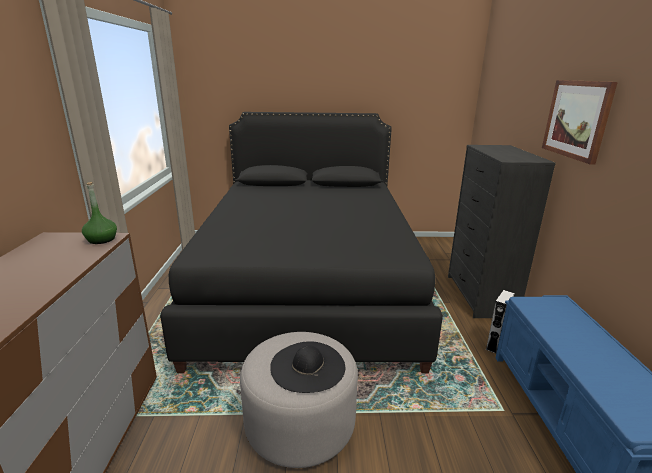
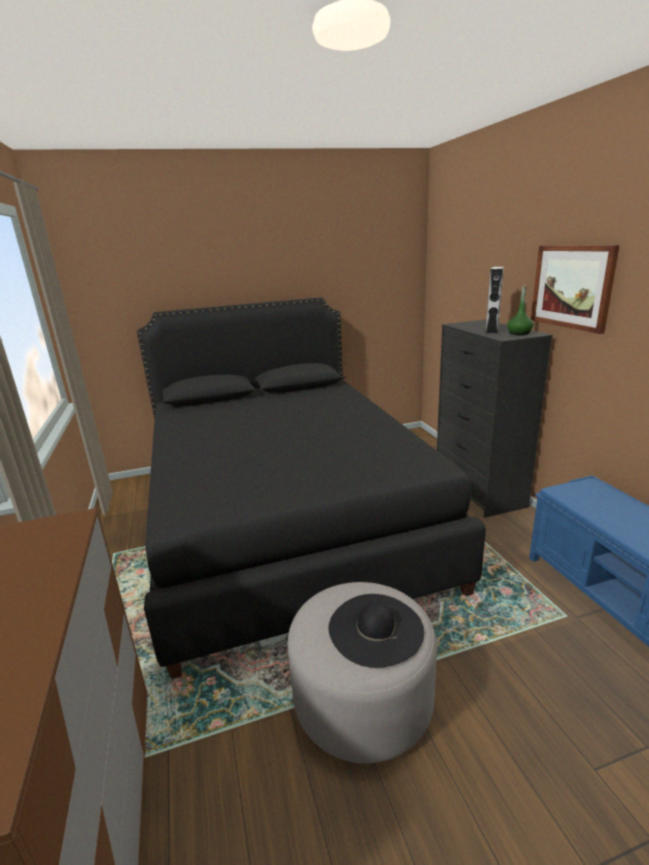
camera: 15 degrees left, 0 degrees up
green bottle [82,182,117,244] -> green bottle moved to [507,285,534,335]
grey speaker [486,290,514,353] -> grey speaker moved to [485,267,504,334]

